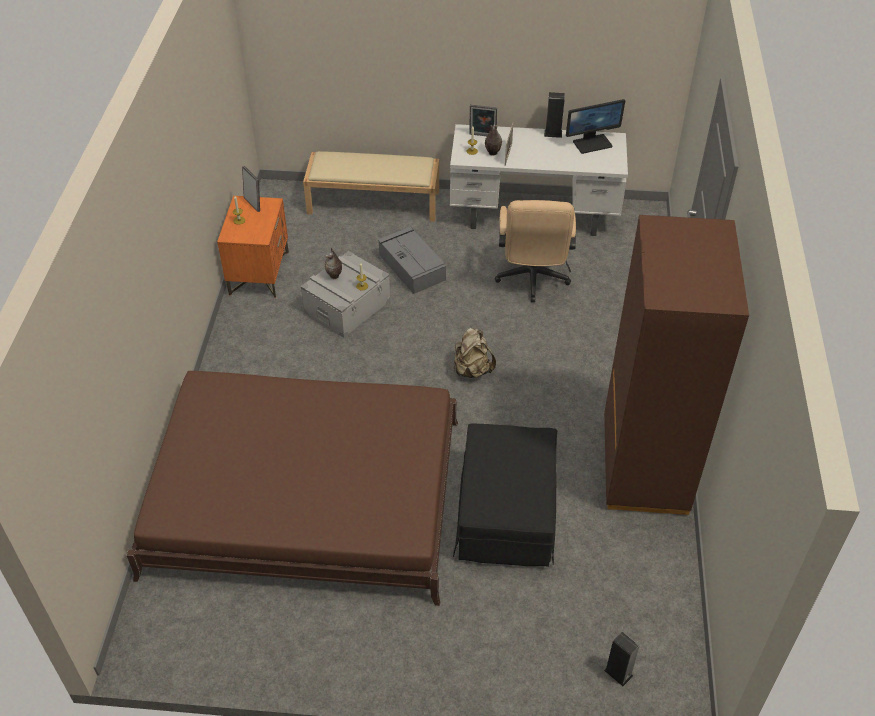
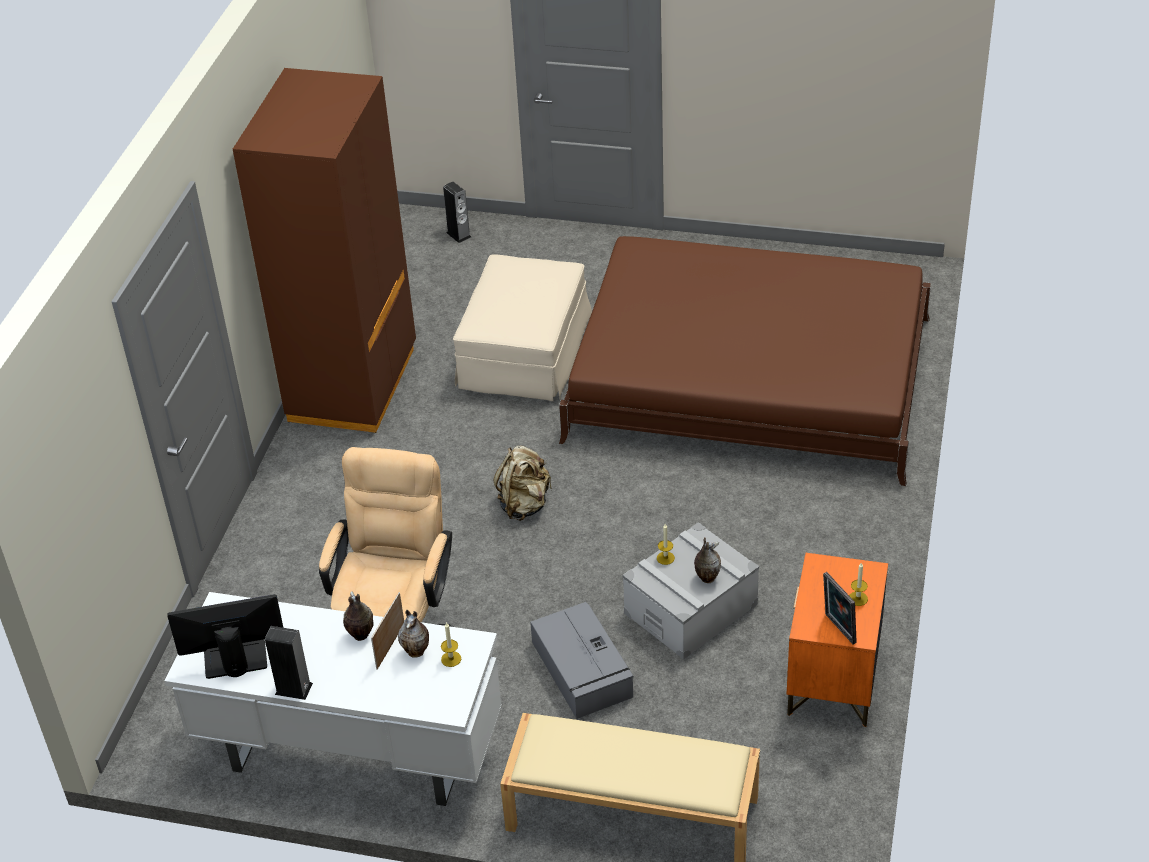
camera: 170 degrees left, 5 degrees down
black ottoman [453,424,557,567] -> beige ottoman [453,254,592,401]
picture frame [470,105,497,136] -> none
none -> vase [343,591,374,641]

